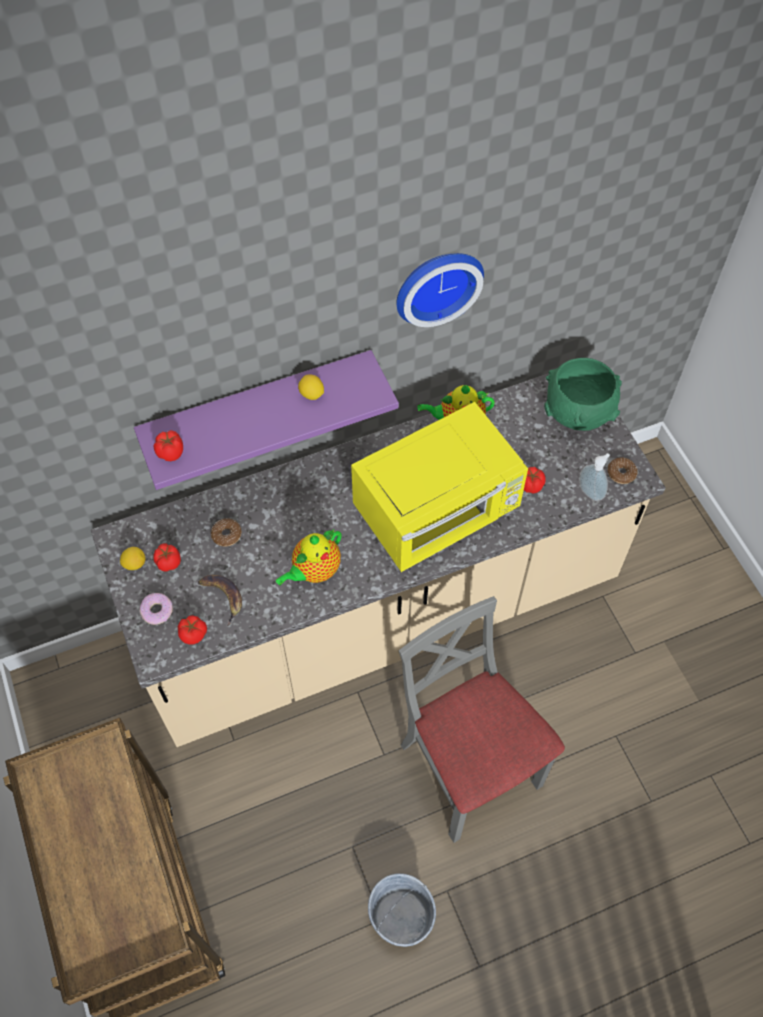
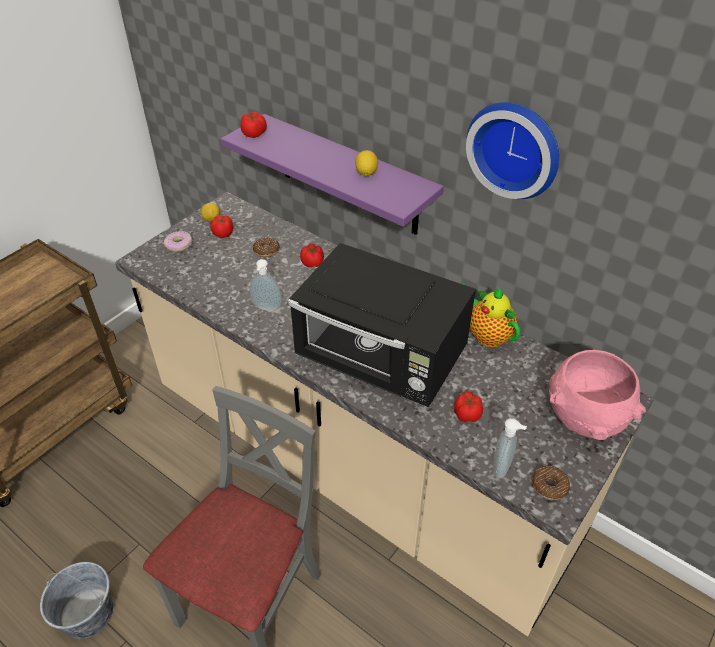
camera: 60 degrees right, 15 degrees down
tomato [178,616,207,644] -> tomato moved to [300,244,324,267]
banana [198,575,242,626] -> none
teapot [276,529,342,586] -> soap dispenser [250,259,282,311]
yellow microwave [351,402,528,572] -> black microwave [288,243,476,407]
green bowl [544,358,622,431] -> pink bowl [549,350,646,440]

